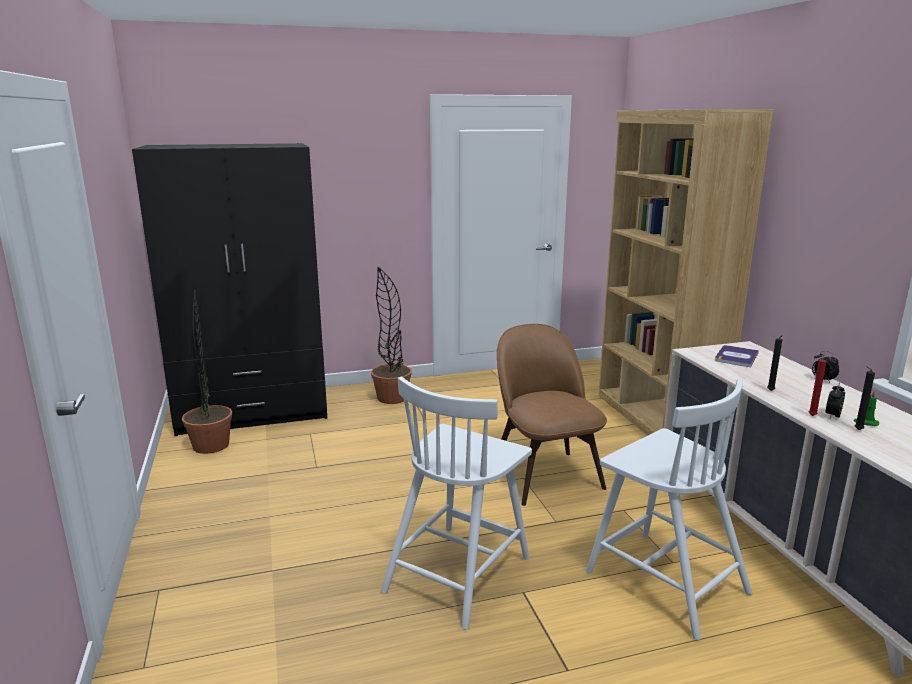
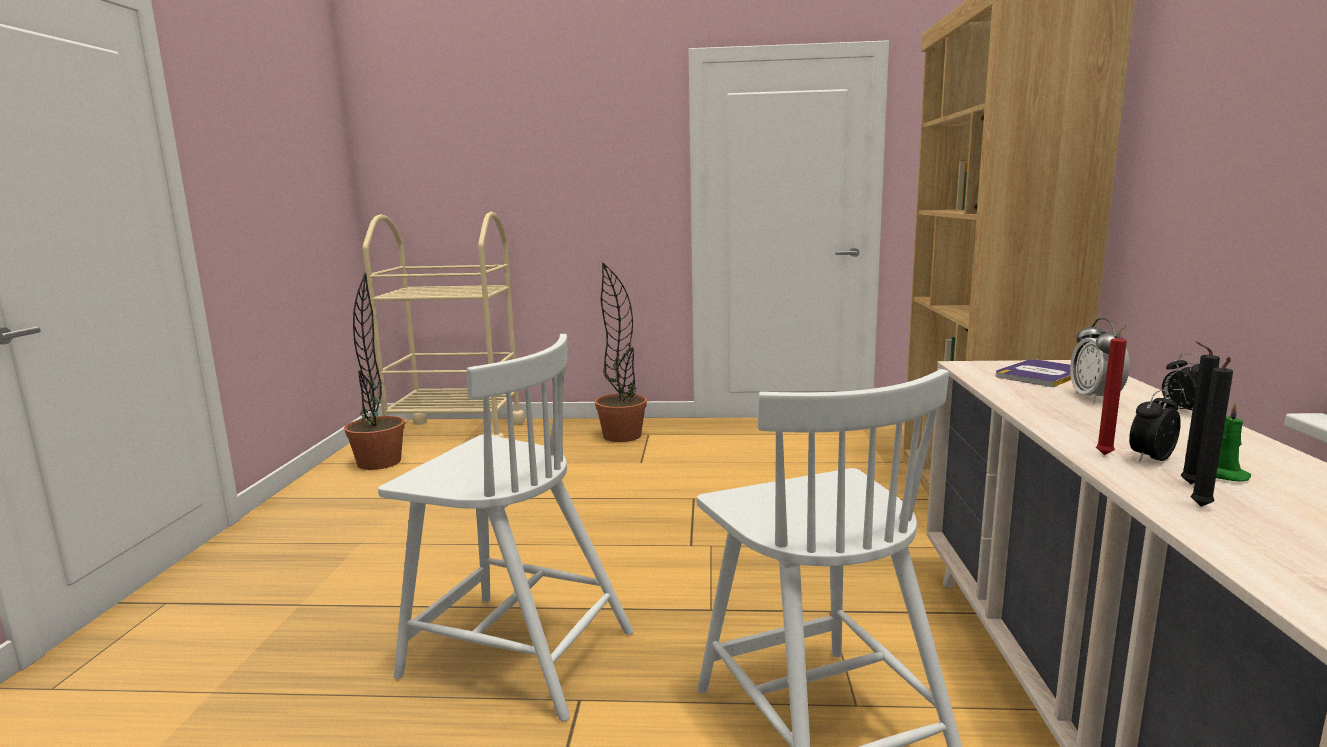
camera: 20 degrees right, 5 degrees down
black wardrobe [132,143,327,436] -> beige cart [363,212,525,438]
white chair [381,377,532,630] -> white chair turned 120 degrees counterclockwise [378,334,633,721]
brown chair [497,324,607,506] -> none
black candle [767,335,782,391] -> black candle moved to [1190,357,1233,507]
none -> alarm clock [1070,318,1130,403]

